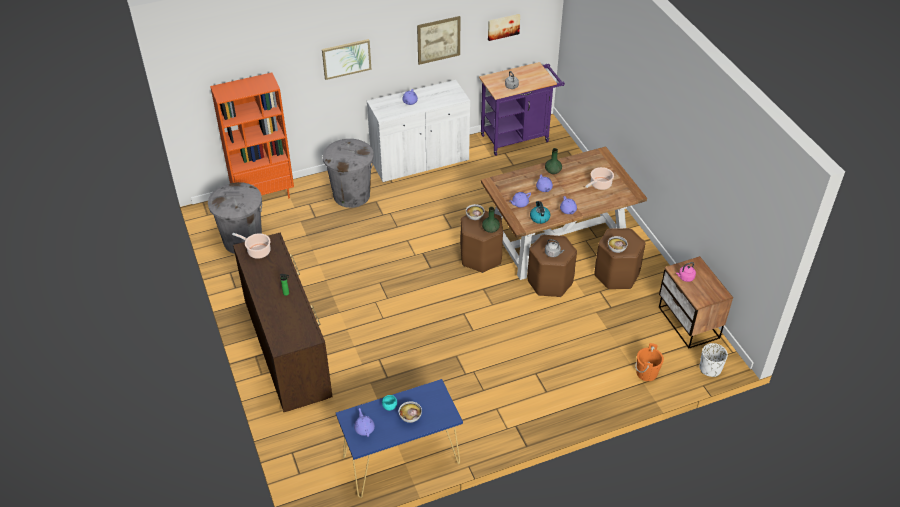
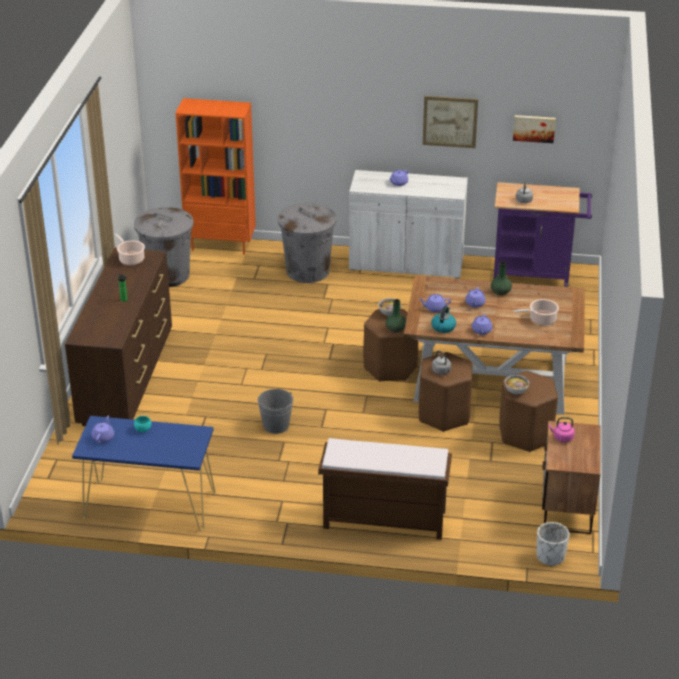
camera: 30 degrees right, 10 degrees down
picture [322,39,371,80] -> none
bowl [399,401,422,423] -> none
orange bucket [635,343,664,381] -> none
none -> grey bucket [258,389,293,434]
none -> brown bench [318,438,452,540]

